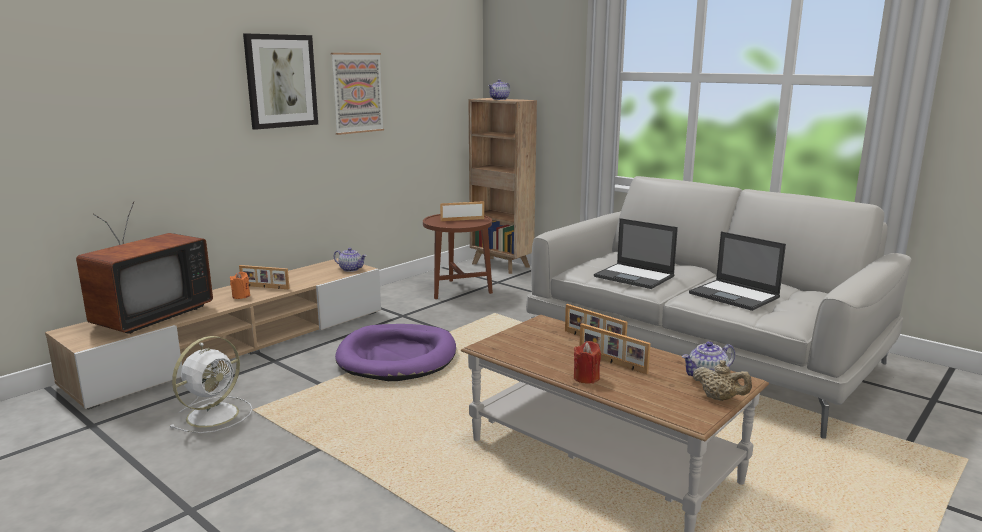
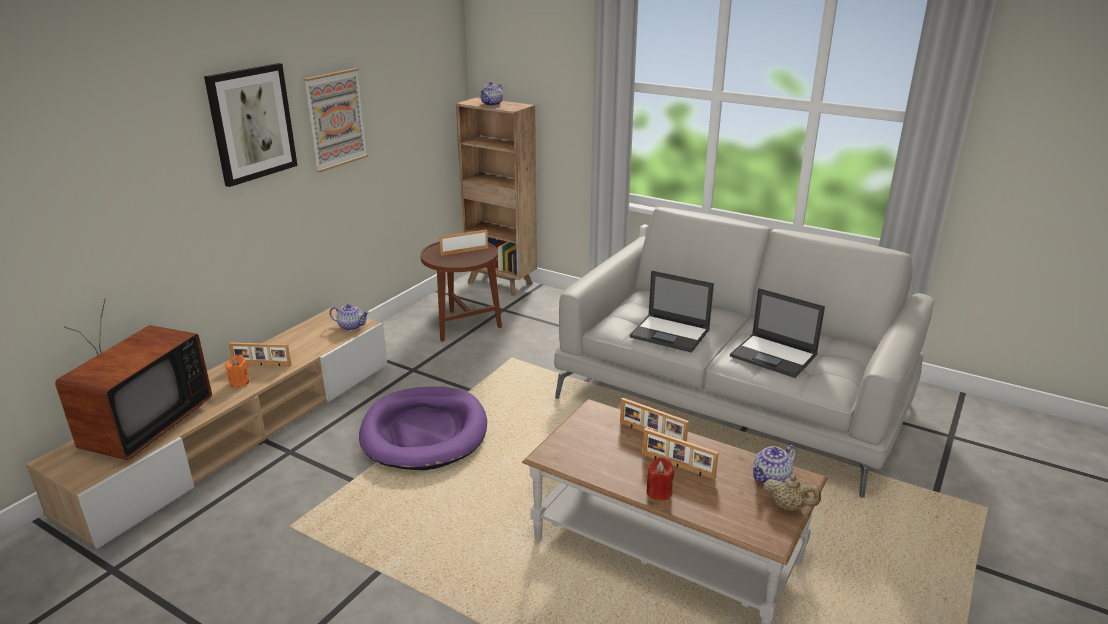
camera: 10 degrees left, 10 degrees up
white fan [170,336,252,433] -> none

